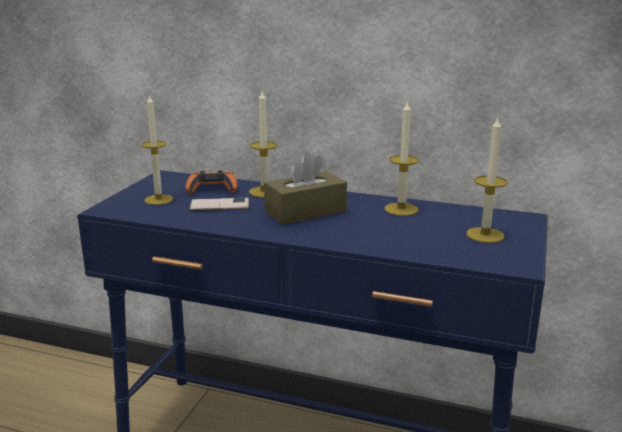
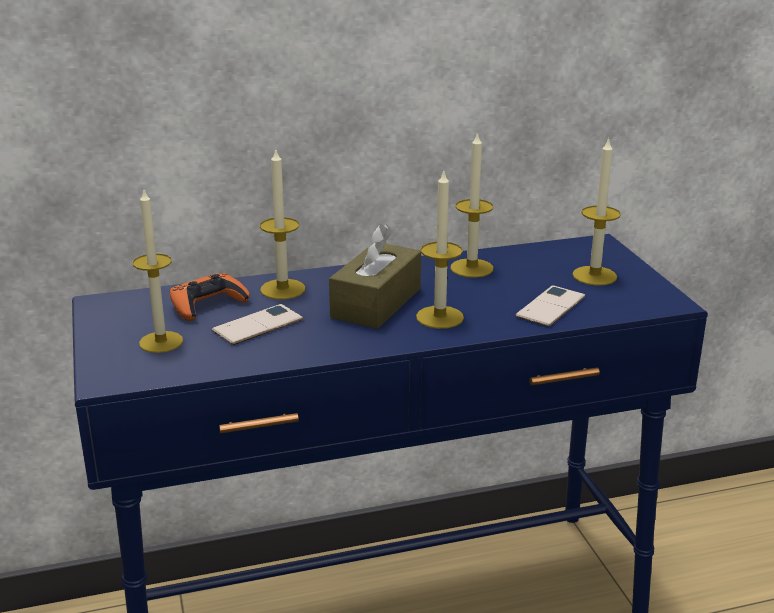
camera: 35 degrees left, 5 degrees up
none -> candle [416,170,464,329]
none -> phone [515,285,585,327]

